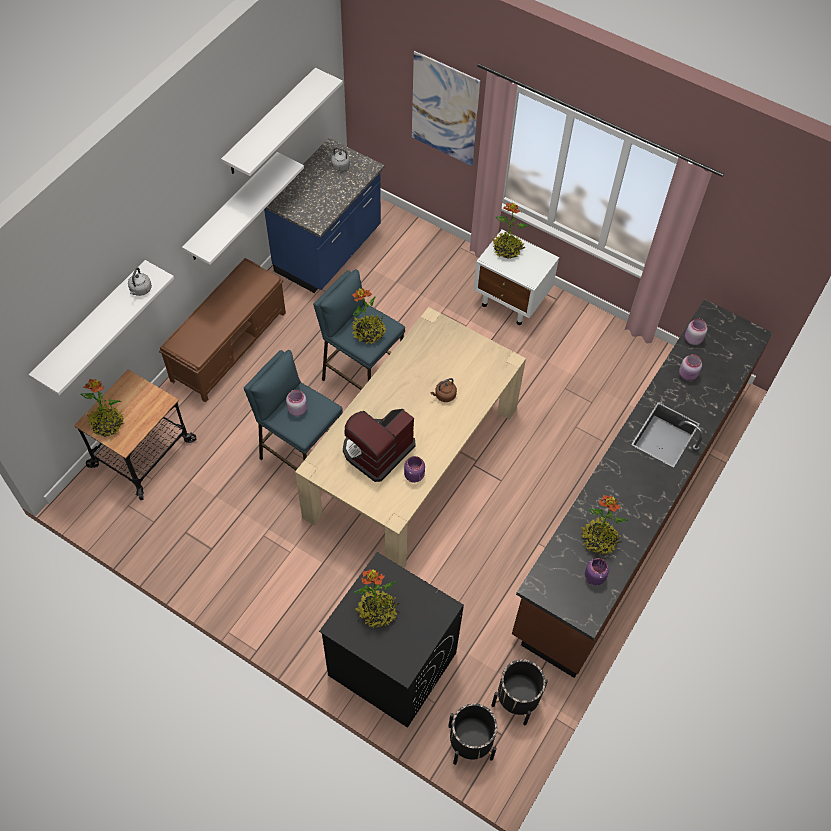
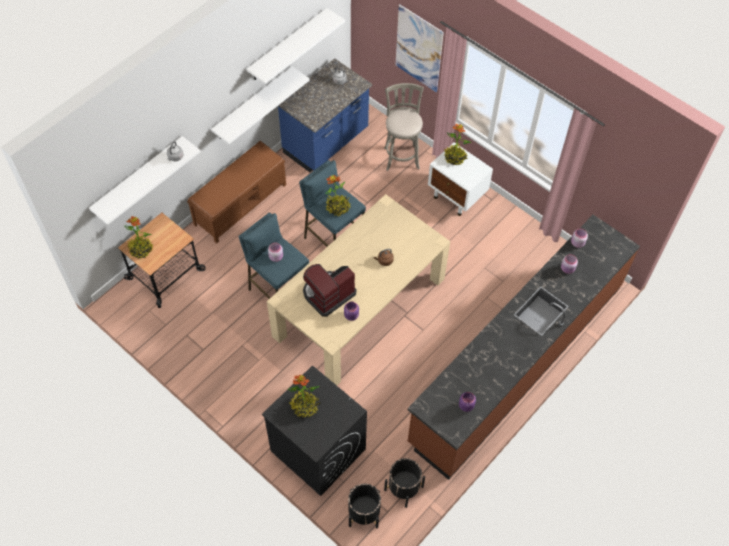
camera: 10 degrees right, 0 degrees up
potted plant [581,495,629,555] -> none
none -> grey stool [384,83,424,171]

